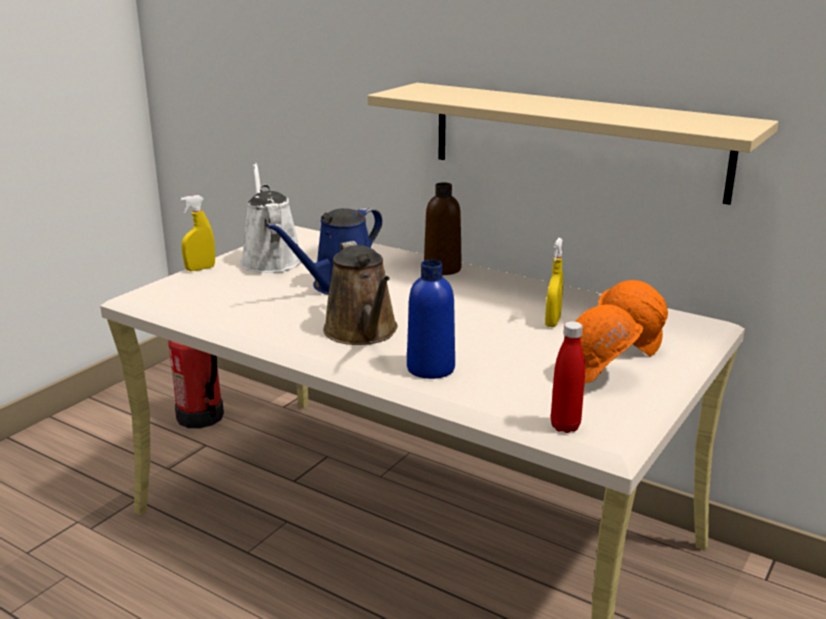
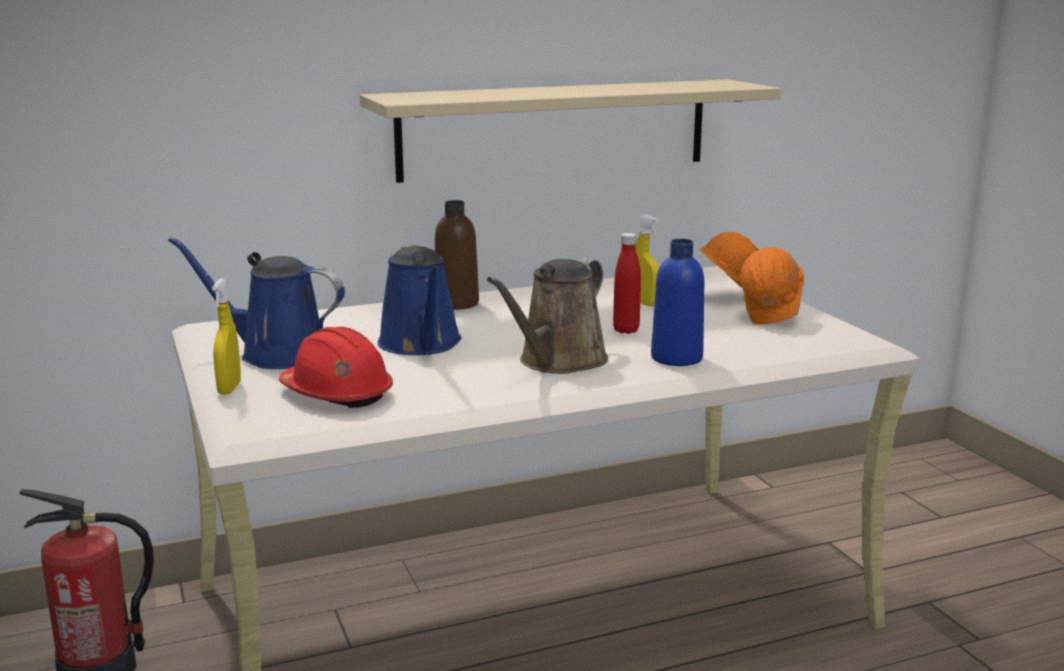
camera: 55 degrees left, 5 degrees down
white watering can [240,163,301,273] -> blue watering can [168,237,345,369]
brown watering can [323,241,398,345] -> brown watering can turned 105 degrees clockwise [487,258,608,374]
red bottle [551,321,585,433] -> red bottle moved to [613,233,641,334]
none -> red hard hat [279,327,393,408]

